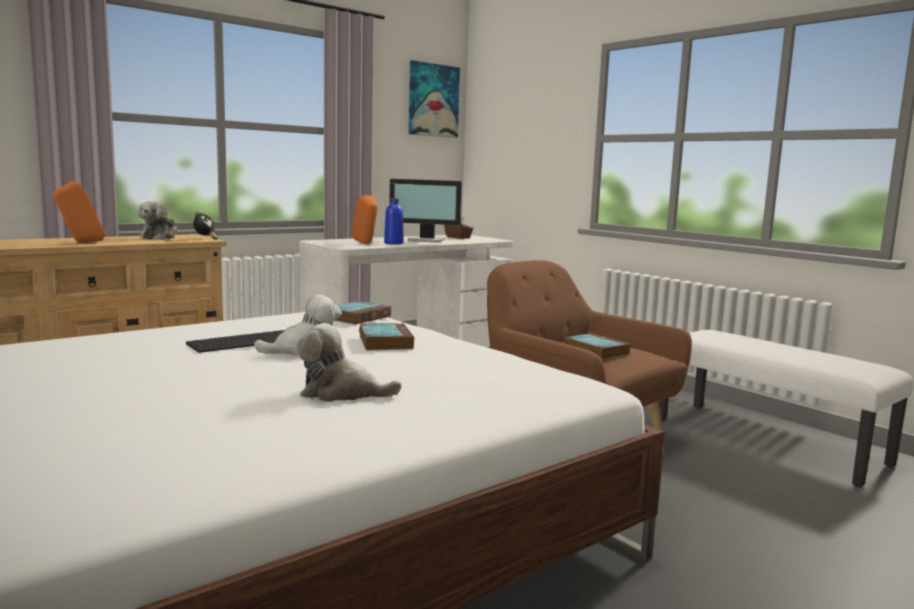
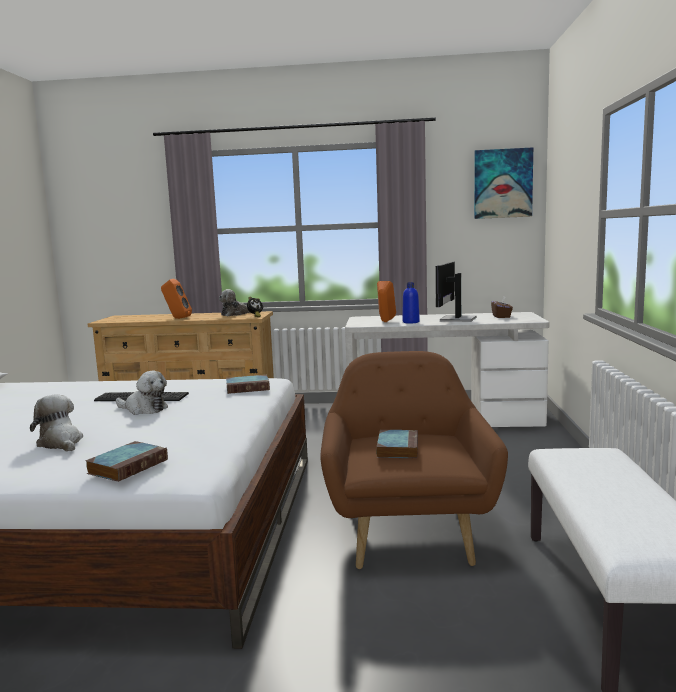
camera: 45 degrees right, 0 degrees up
book [359,323,414,350] -> book moved to [85,441,168,482]
monitor [389,179,462,243] -> monitor turned 60 degrees clockwise [435,262,476,322]

